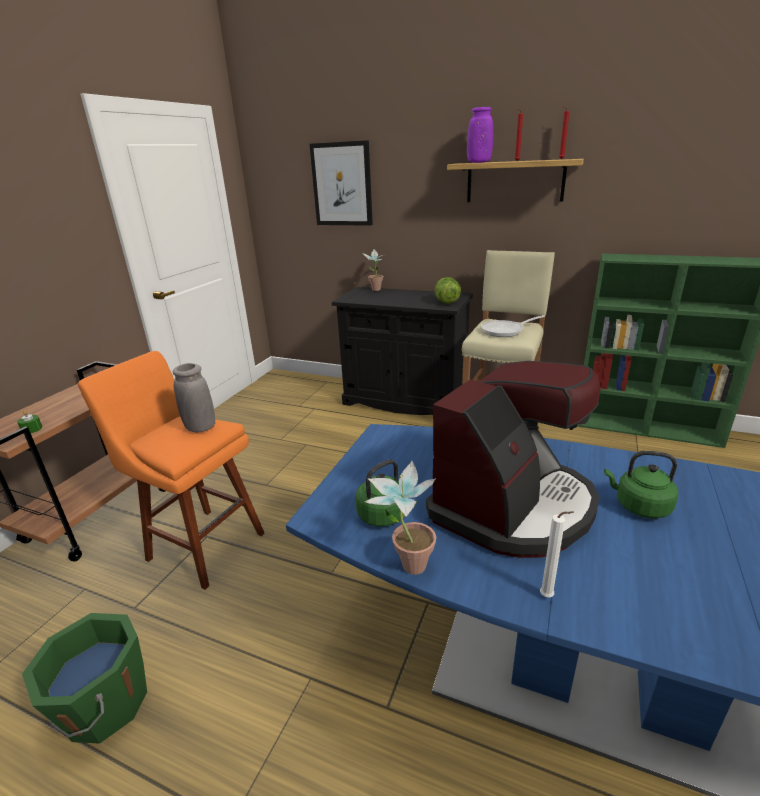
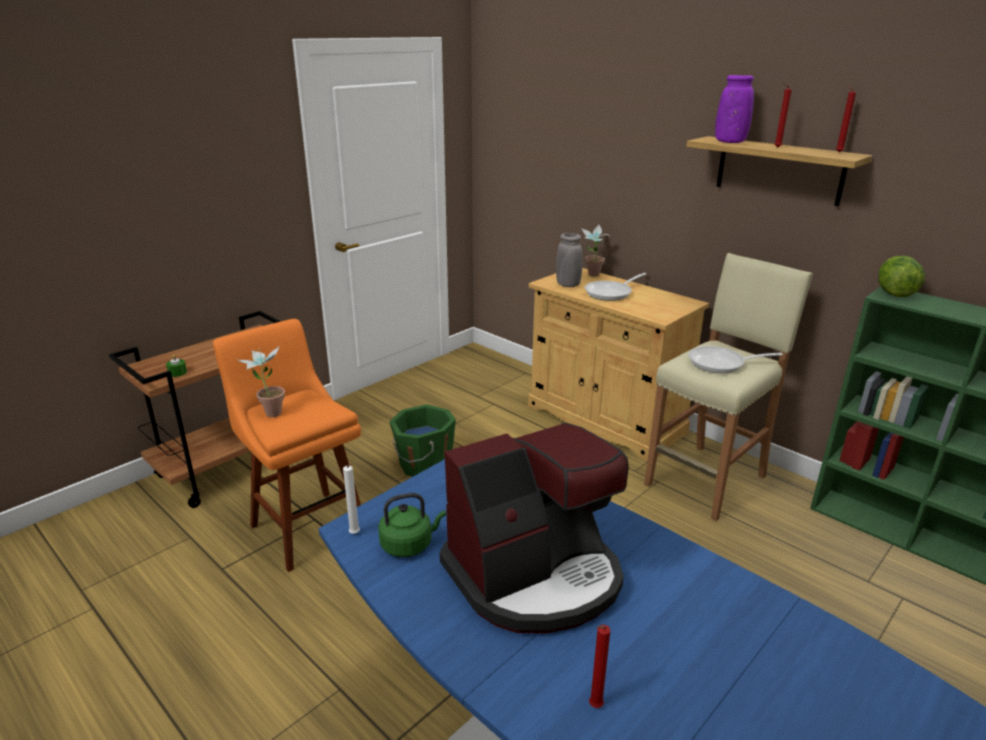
camera: 20 degrees right, 0 degrees up
green bucket [22,613,147,744] -> green bucket moved to [389,404,456,477]
grey vase [173,363,215,432] -> grey vase moved to [556,233,583,287]
picture [310,140,373,226] -> none
black cabinet [332,287,473,415] -> beige cabinet [528,268,709,461]
potted plant [364,461,436,575] -> potted plant moved to [236,346,285,417]
lettuce [435,277,461,304] -> lettuce moved to [878,255,925,297]
white candle [540,511,574,597] -> white candle moved to [343,464,360,534]
green kettle [604,451,678,518] -> none
none -> frying pan [585,273,646,301]
none -> red candle [589,625,610,708]

